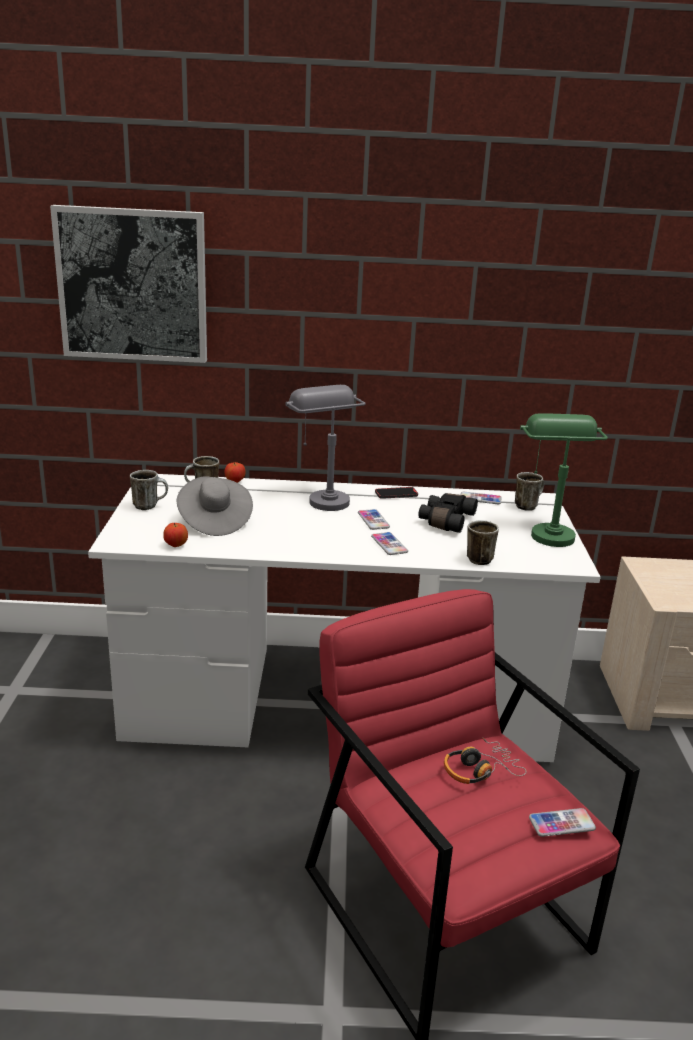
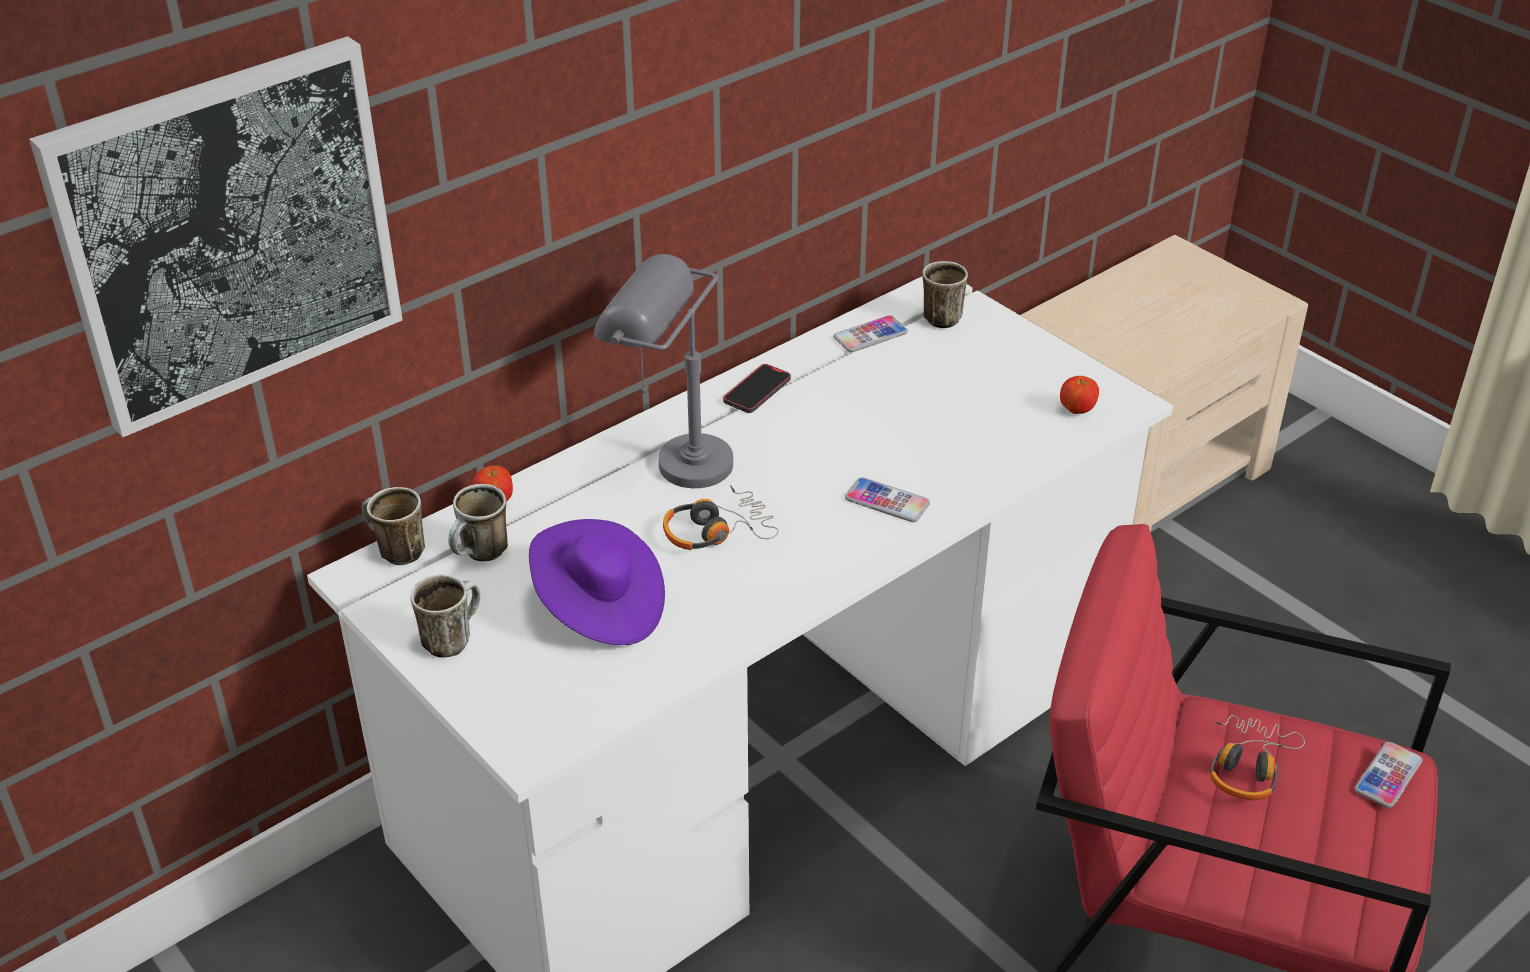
camera: 40 degrees left, 15 degrees up
apple [163,523,188,547] -> apple moved to [1060,376,1099,414]
grey hat [177,476,253,536] -> purple hat [529,519,665,645]
phone [358,509,390,530] -> none
black binoculars [418,493,478,533] -> none
mug [467,520,499,565] -> mug moved to [362,487,425,565]
green table lamp [520,413,608,547] -> none
none -> headphones [663,485,778,550]

